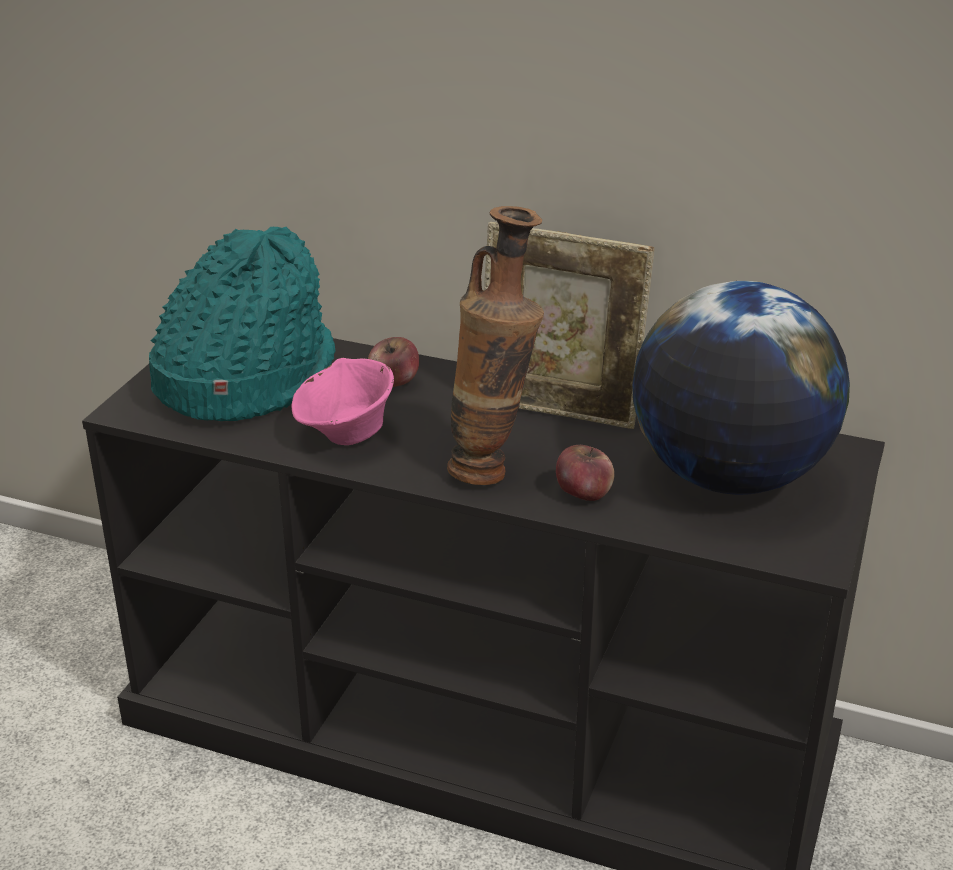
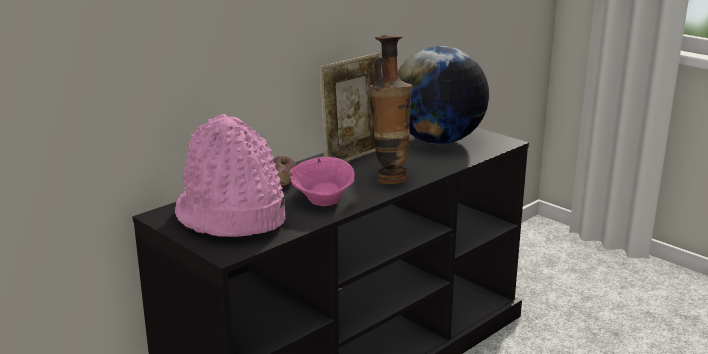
camera: 65 degrees left, 10 degrees down
turquoise hat [149,227,336,421] -> pink hat [175,114,285,237]
apple [556,445,614,501] -> none

